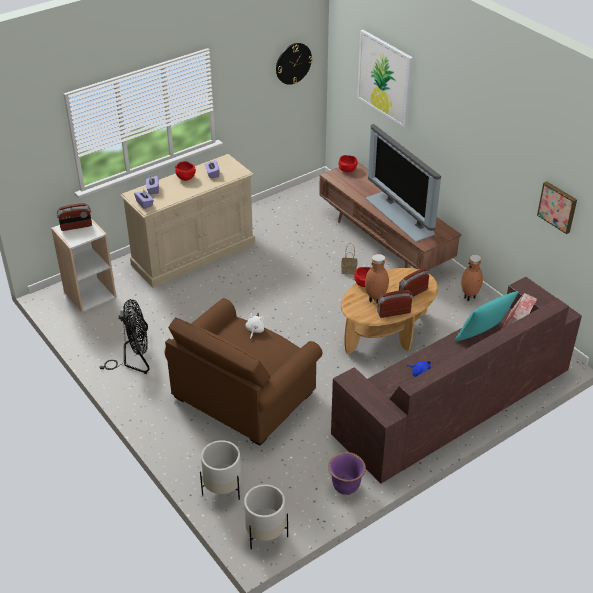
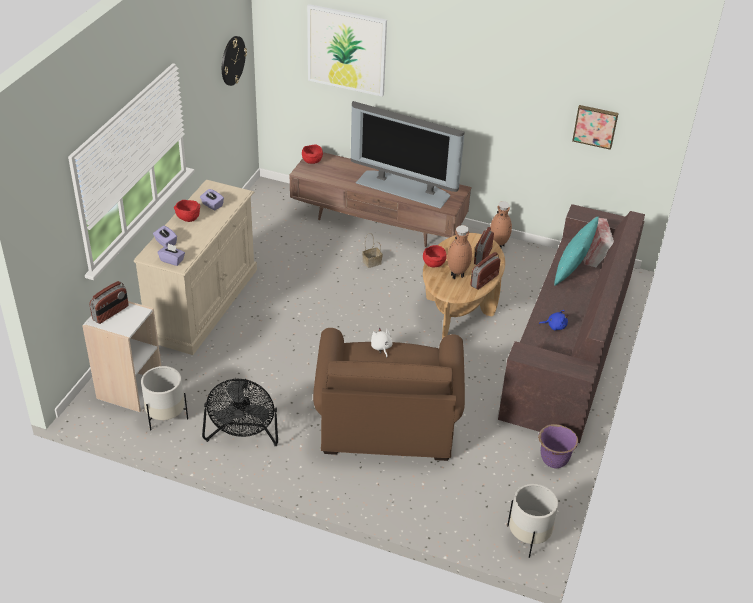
camera: 35 degrees left, 0 degrees up
black fan [99,299,149,374] -> black fan turned 135 degrees clockwise [202,378,278,446]
white planter [200,440,242,500] -> white planter moved to [141,366,188,430]

